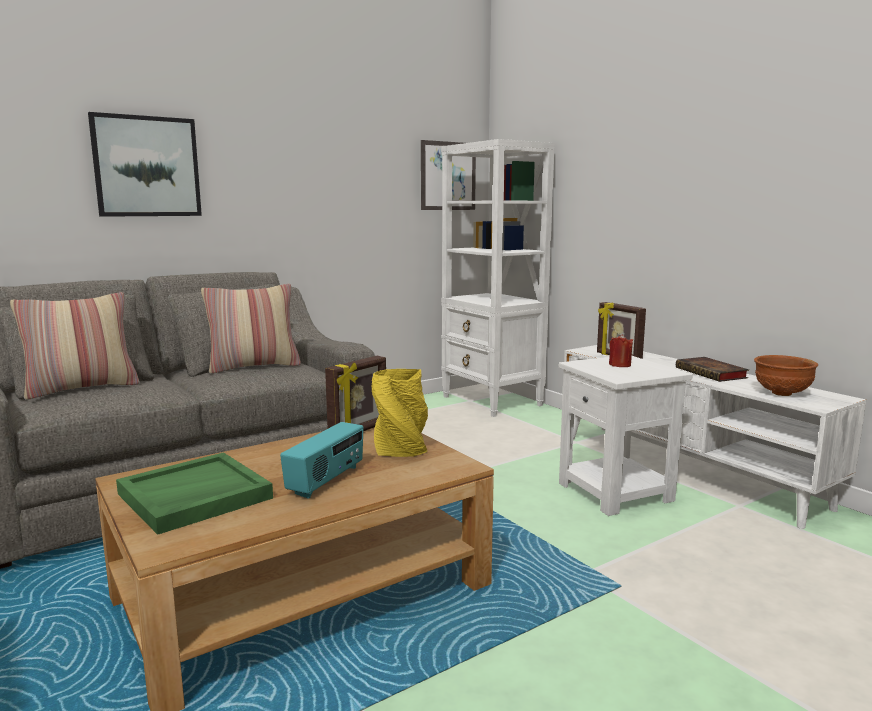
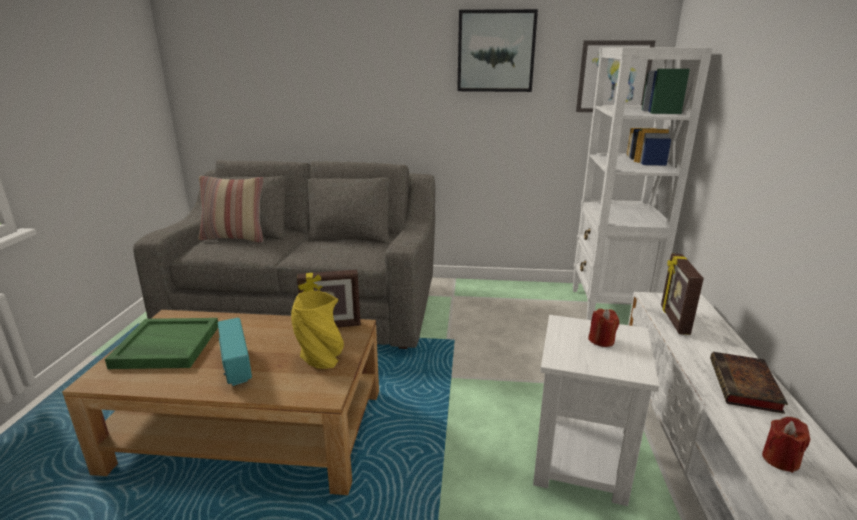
camera: 40 degrees right, 10 degrees up
picture [88,112,202,217] -> picture moved to [457,9,538,92]
pillow [201,284,301,374] -> none
radio [280,422,364,499] -> radio turned 90 degrees clockwise [218,318,252,386]
brown bowl [754,355,818,396] -> red candle [762,417,810,473]

